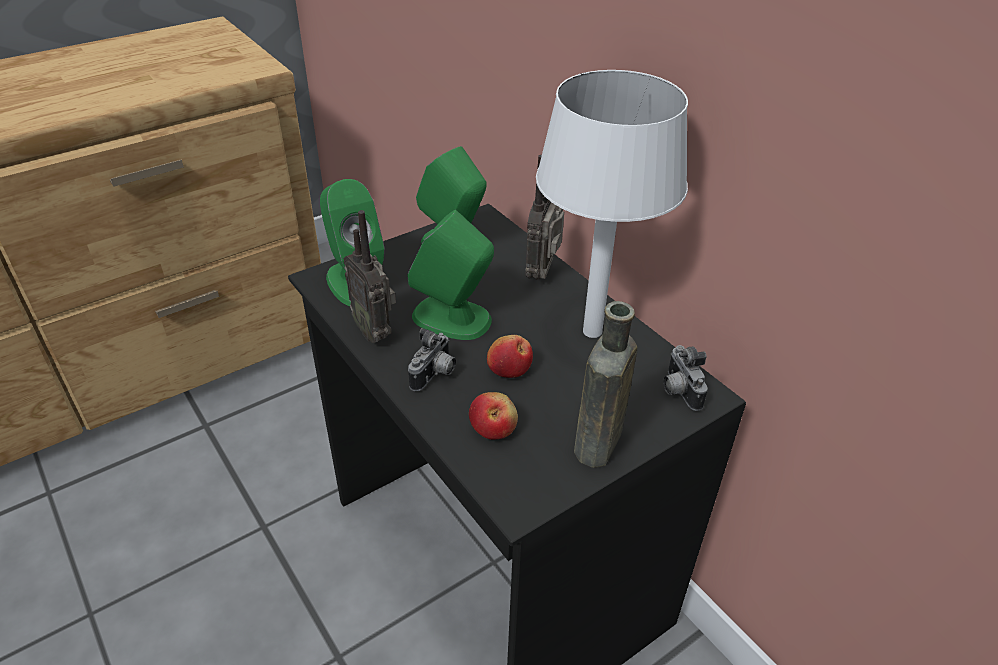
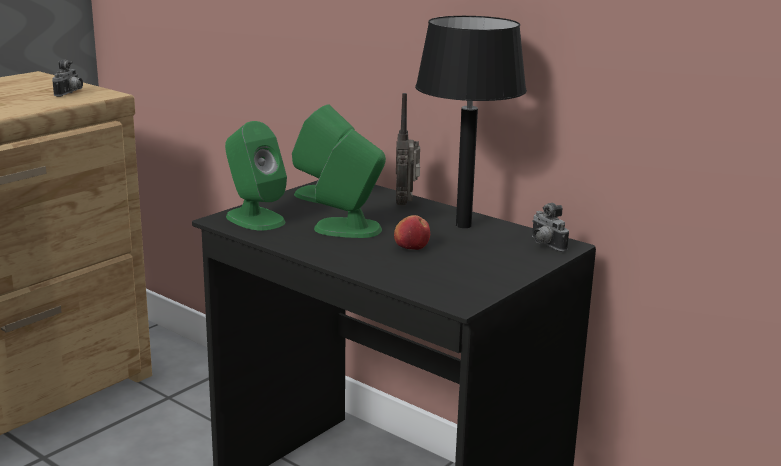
camera: 15 degrees left, 20 degrees down
radio [344,210,396,343] -> none
camera [408,328,456,391] -> camera moved to [52,59,83,97]
apple [469,392,518,439] -> none
white table lamp [536,70,688,338] -> black table lamp [415,16,527,228]
brown bottle [574,301,637,468] -> none

